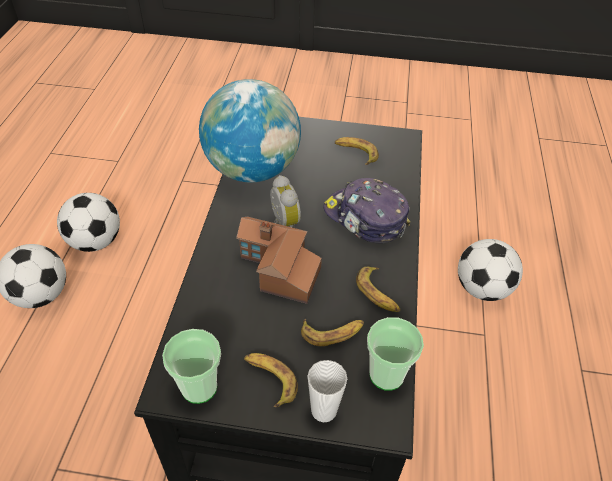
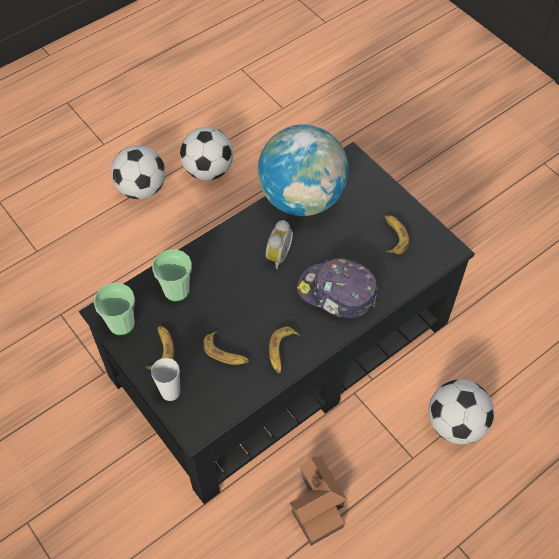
camera: 45 degrees right, 10 degrees up
toy house [236,216,322,304] -> toy house moved to [290,456,347,546]
cap [324,178,411,243] -> cap turned 60 degrees counterclockwise [297,258,378,318]
cup [367,317,424,391] -> cup moved to [152,249,192,301]

